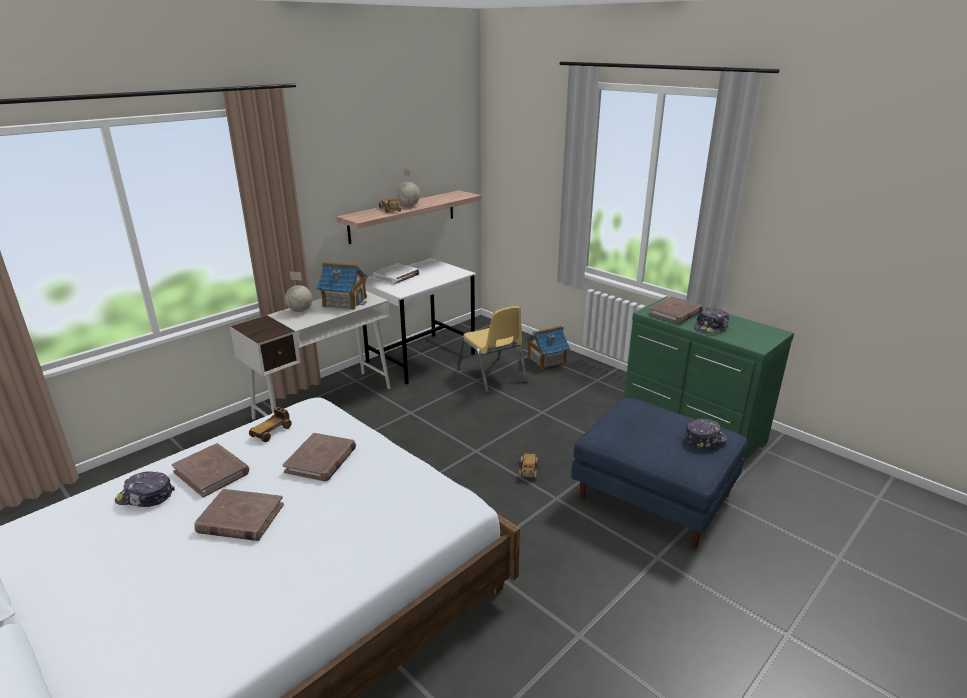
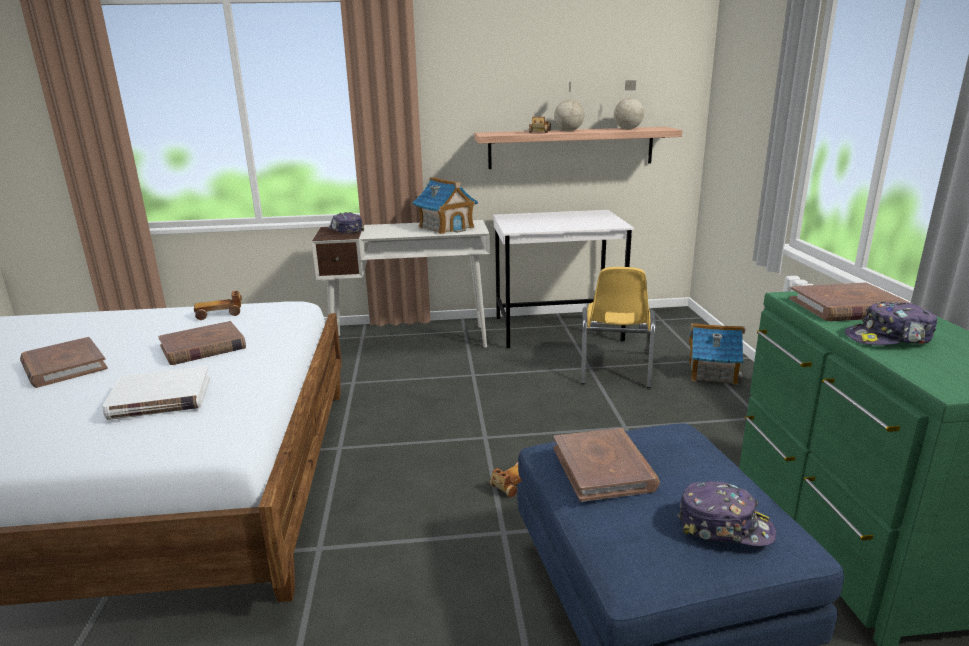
camera: 40 degrees right, 5 degrees down
cap [115,471,175,507] -> cap moved to [328,212,364,233]
brown book [171,443,249,497] -> brown book moved to [553,428,660,502]
globe [285,271,313,312] -> globe moved to [614,80,644,129]
white book [373,263,420,284] -> white book moved to [102,366,210,420]

